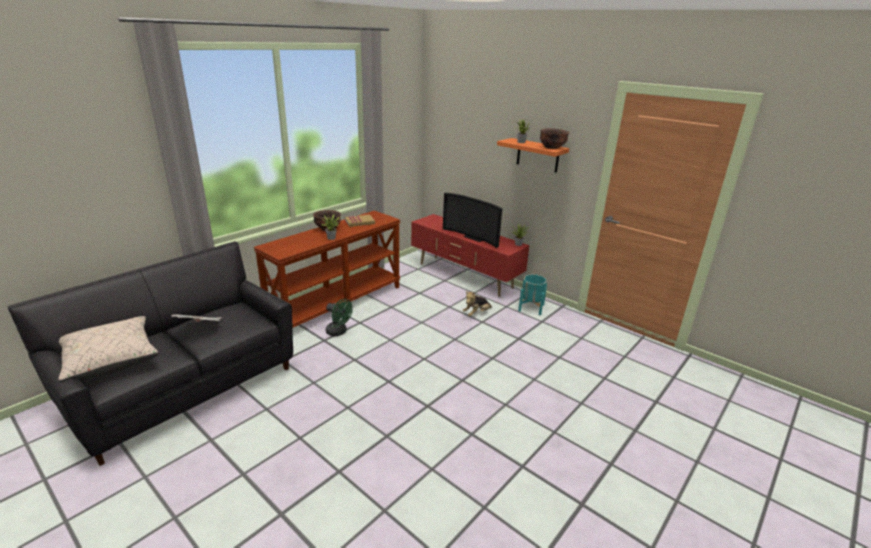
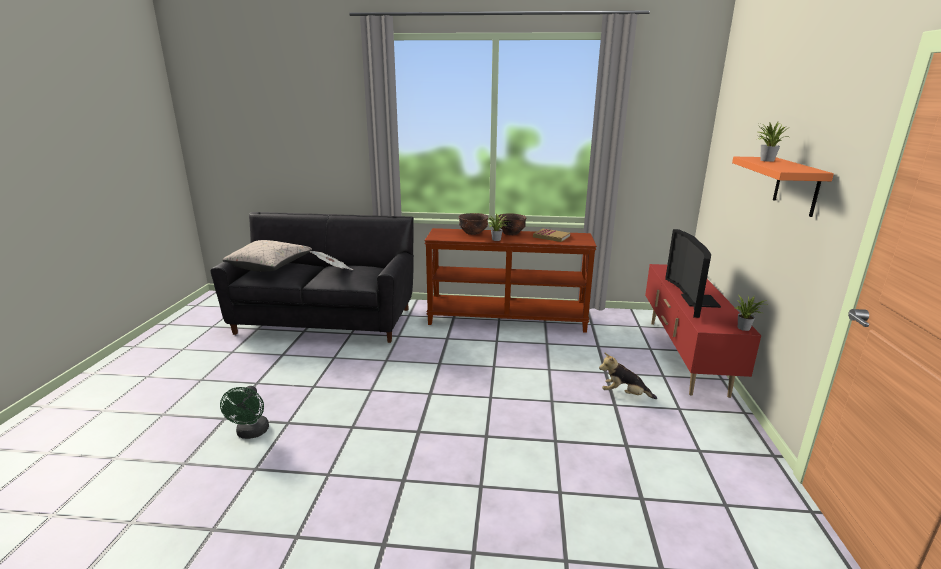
camera: 55 degrees right, 5 degrees down
green fan [326,299,353,336] -> green fan moved to [220,386,269,439]
turquoise planter [518,274,547,315] -> none
brown bowl [540,128,569,149] -> brown bowl moved to [459,213,488,235]

